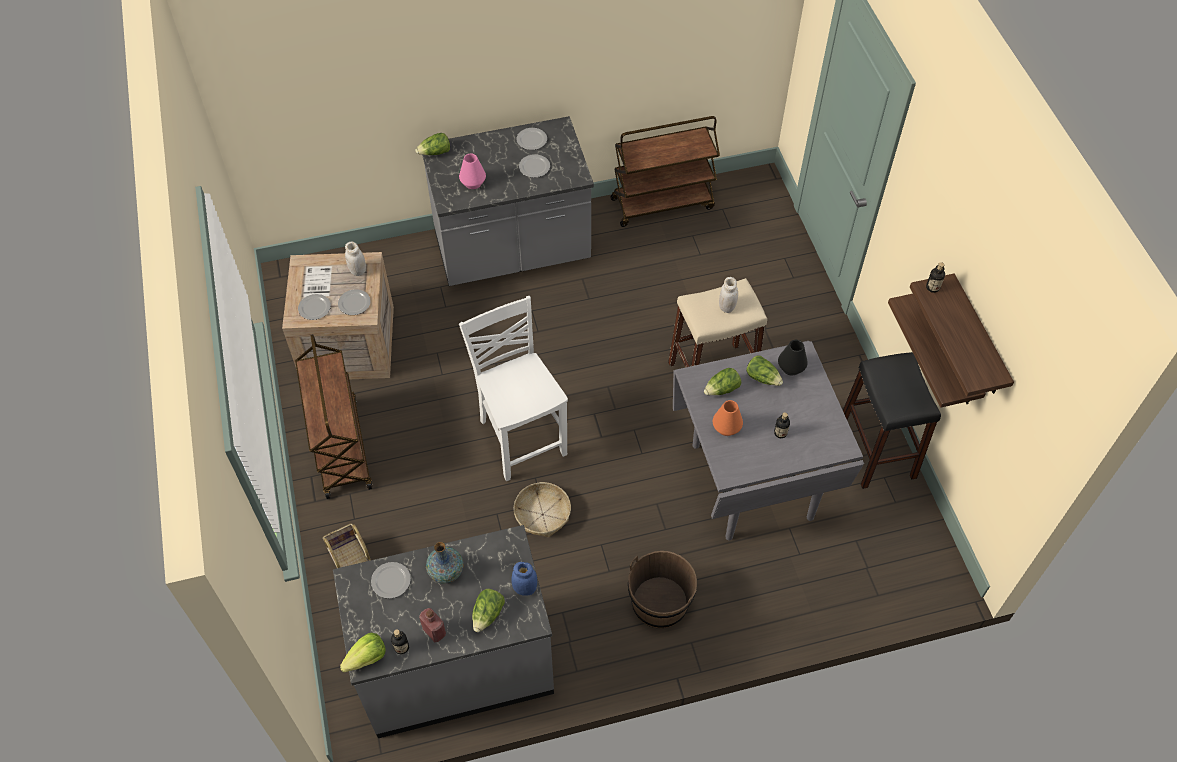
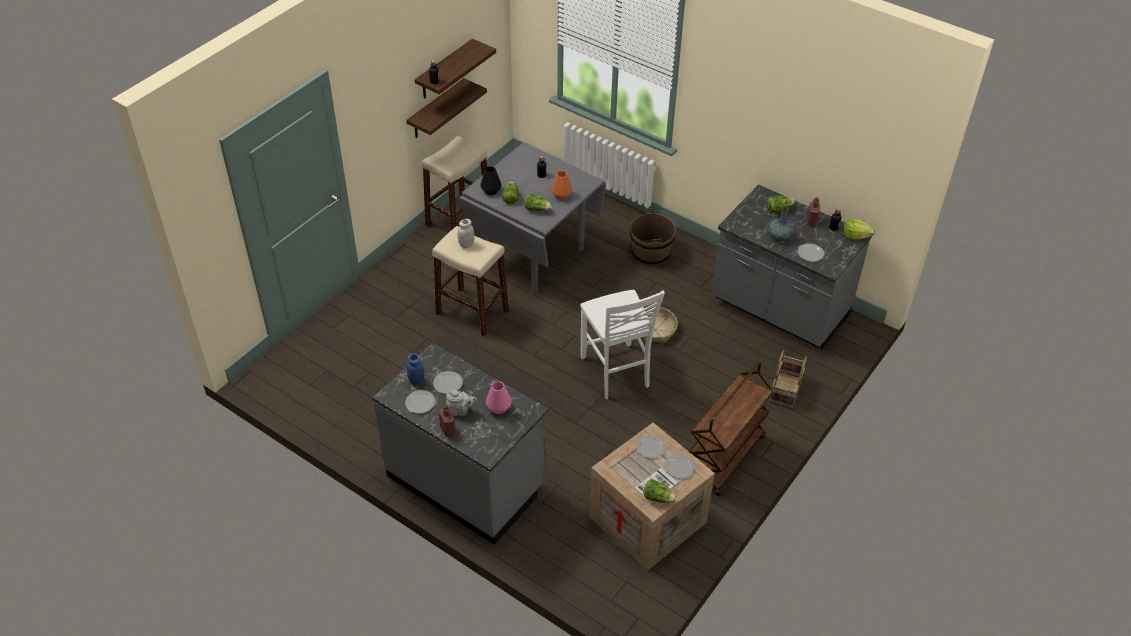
camera: 130 degrees left, 10 degrees down
white jar [345,242,366,276] -> none
lettuce [415,133,450,155] -> lettuce moved to [644,479,677,503]
white chair [459,296,568,481] -> white chair turned 45 degrees counterclockwise [580,290,665,399]
blue jar [511,562,537,596] -> blue jar moved to [406,353,425,386]
brown cart [610,116,720,227] -> none
black stool [843,352,941,489] -> beige stool [422,136,487,230]
none -> red bottle [439,405,456,436]
none -> grey teapot [446,390,477,416]

